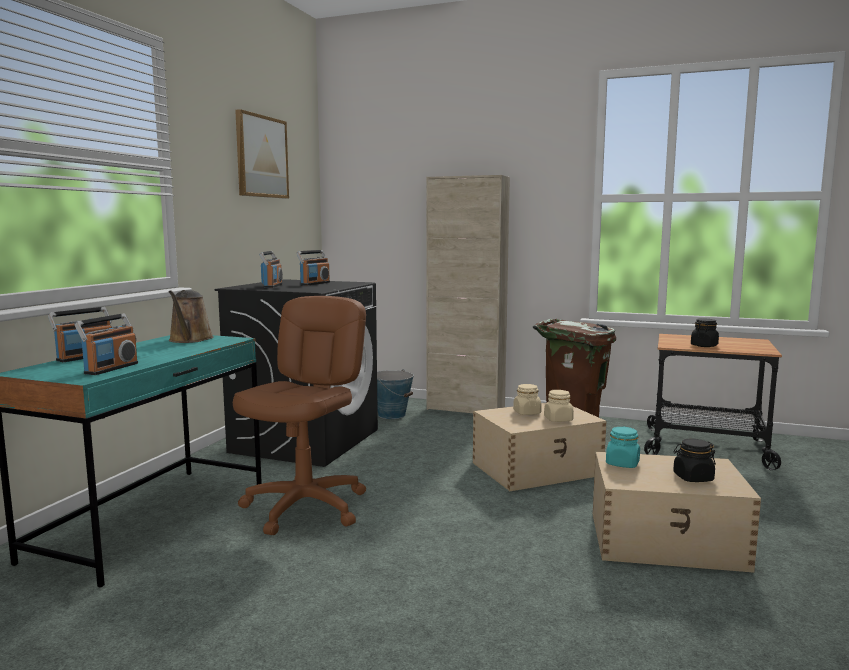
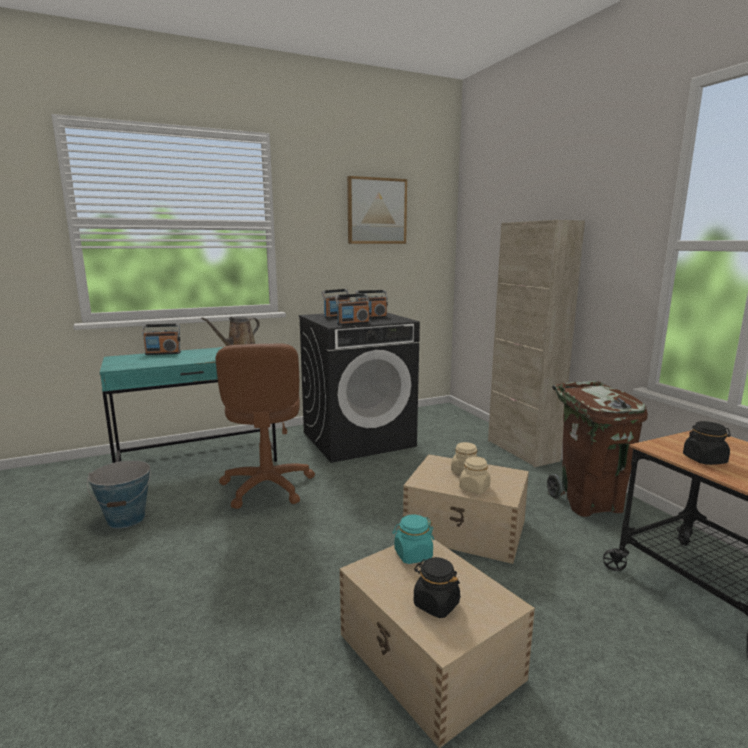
camera: 45 degrees right, 5 degrees up
radio [74,314,138,375] -> radio moved to [335,294,370,325]
brown office chair [233,296,366,535] -> brown office chair turned 105 degrees clockwise [216,343,315,509]
bucket [377,369,414,419] -> bucket moved to [87,460,151,528]

